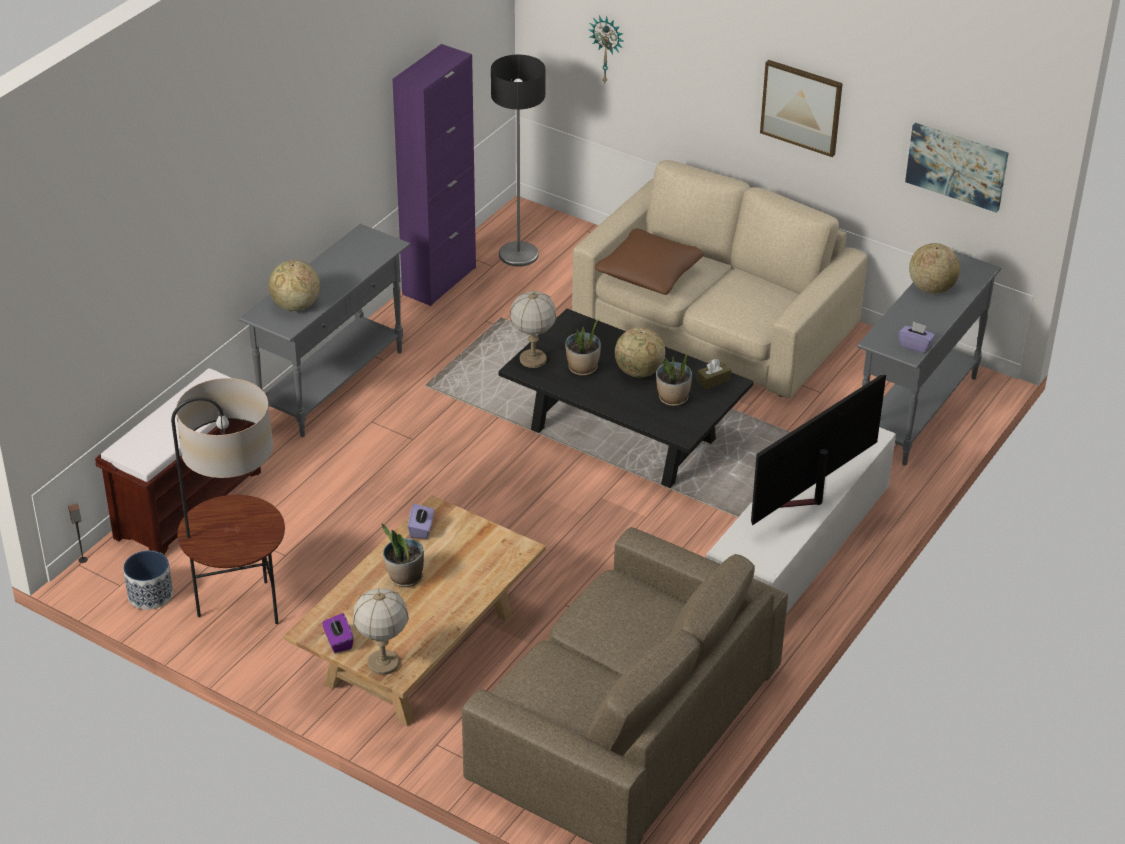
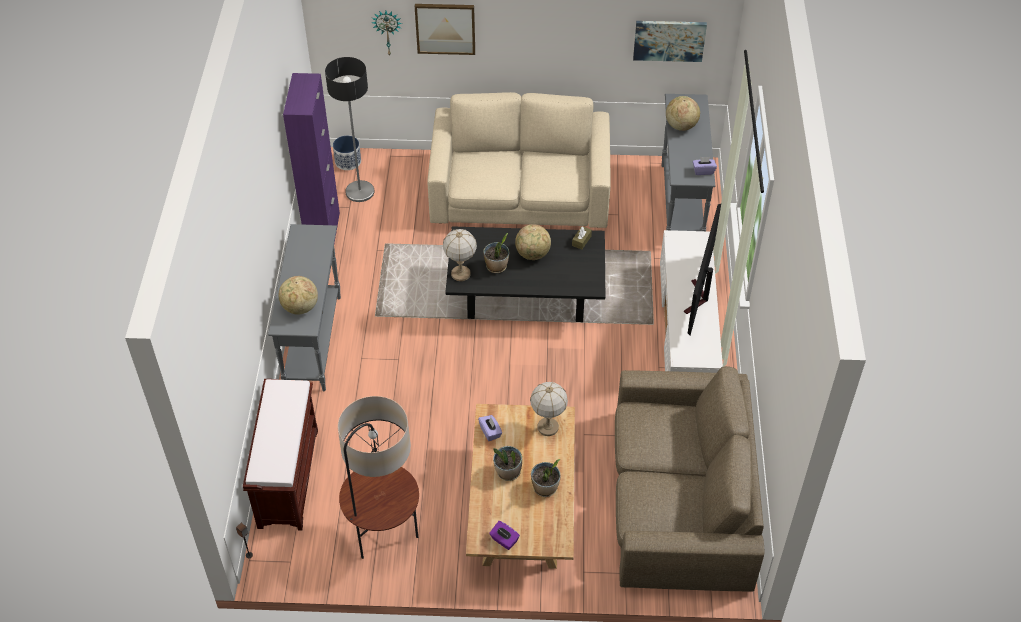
camera: 30 degrees left, 10 degrees up
planter [123,550,173,610] -> planter moved to [333,135,361,170]
table lamp [353,588,409,675] -> table lamp moved to [530,382,568,436]
brown pillow [595,228,704,295] -> none
potted plant [656,351,692,406] -> potted plant moved to [531,459,561,497]
picture [760,60,843,157] -> picture moved to [415,4,475,55]

